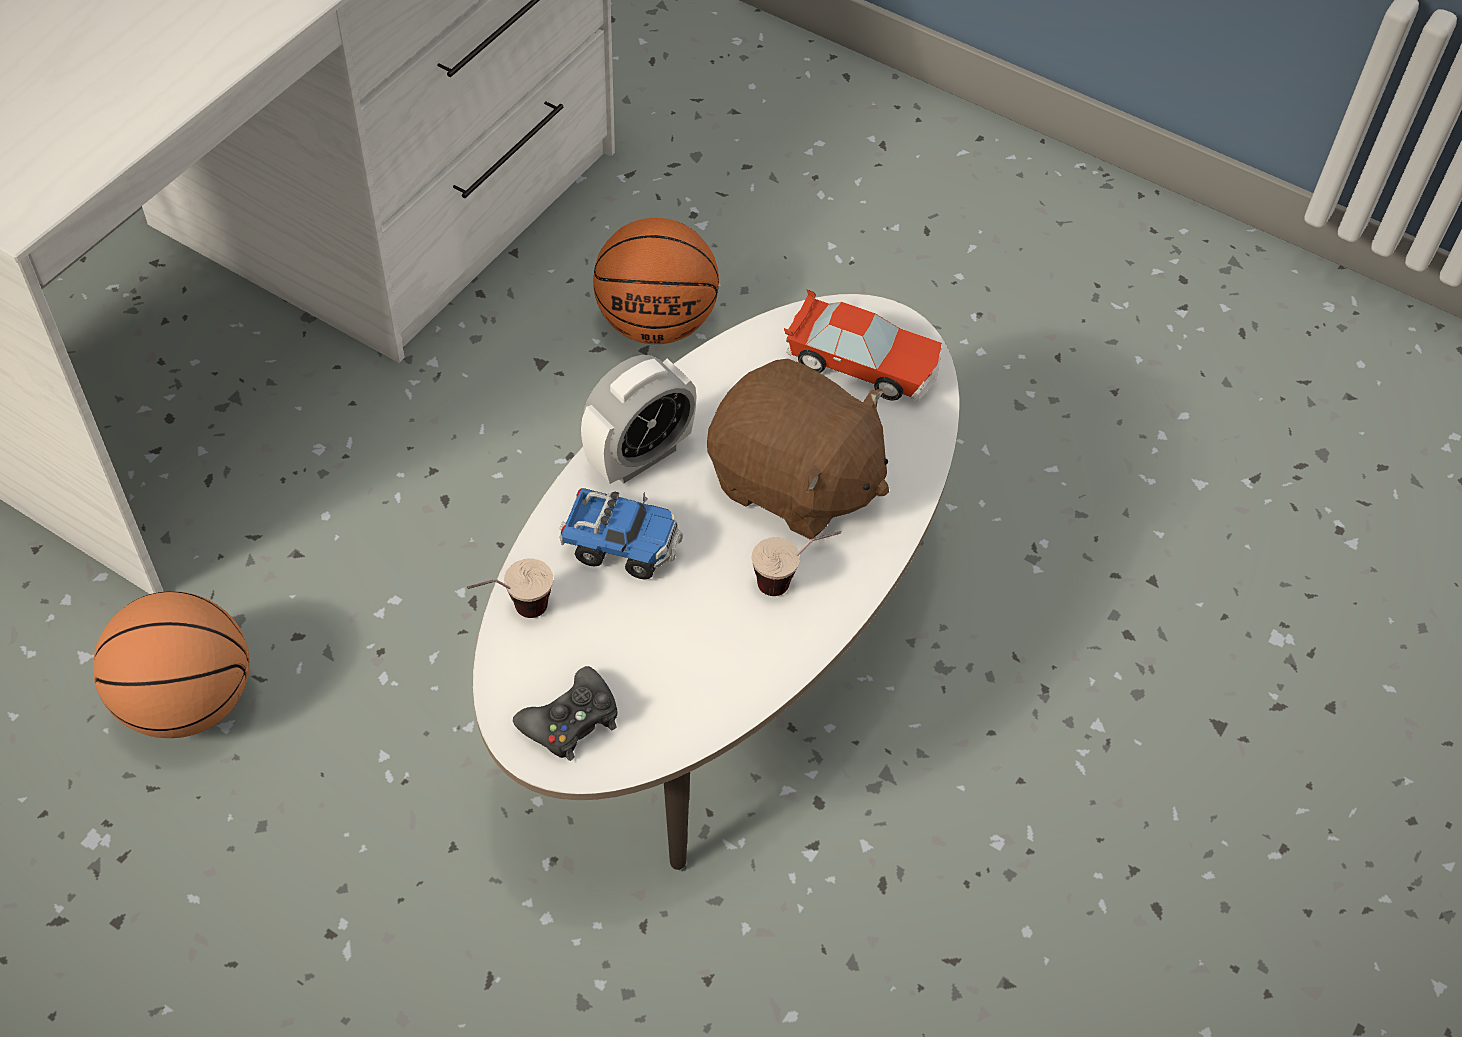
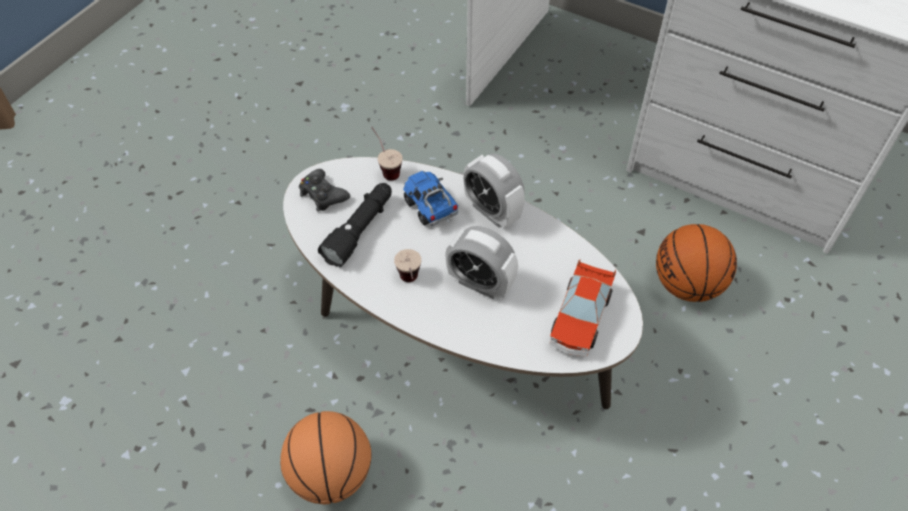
camera: 90 degrees right, 0 degrees up
basketball [93,591,250,738] -> basketball moved to [280,411,372,504]
toy truck [559,488,683,579] -> toy truck turned 135 degrees clockwise [403,171,458,226]
brown plush toy [707,359,889,539] -> alarm clock [445,226,518,299]
none -> black flashlight [318,183,392,268]

